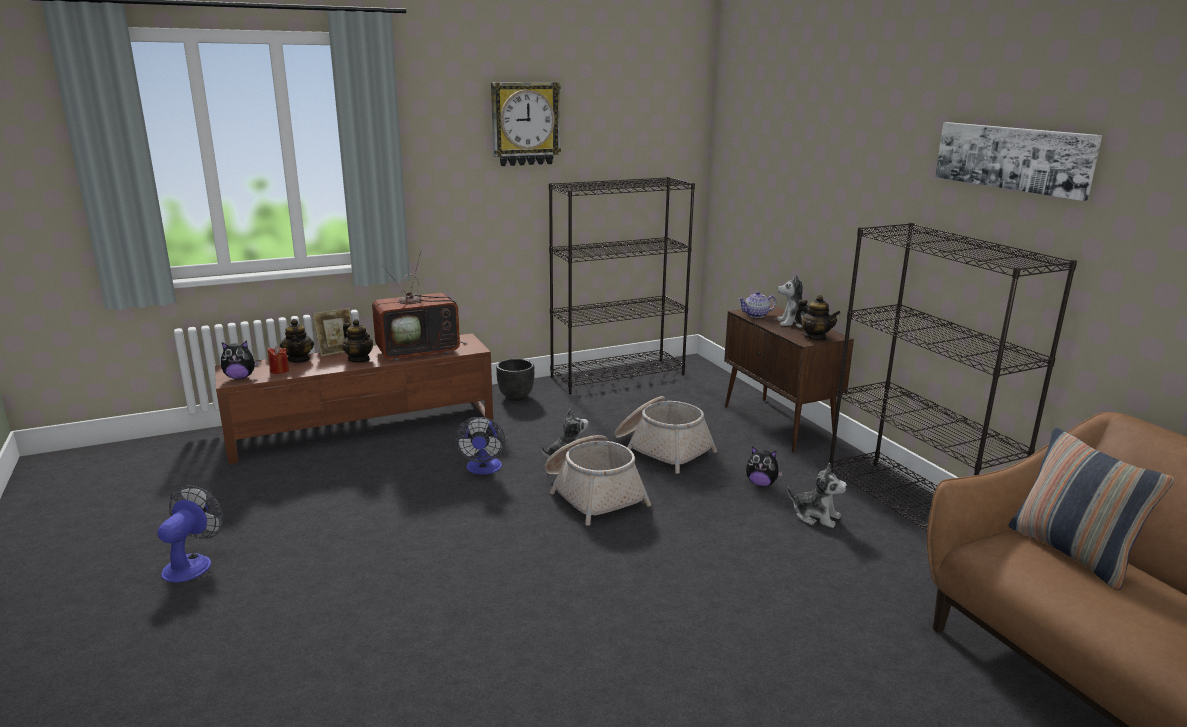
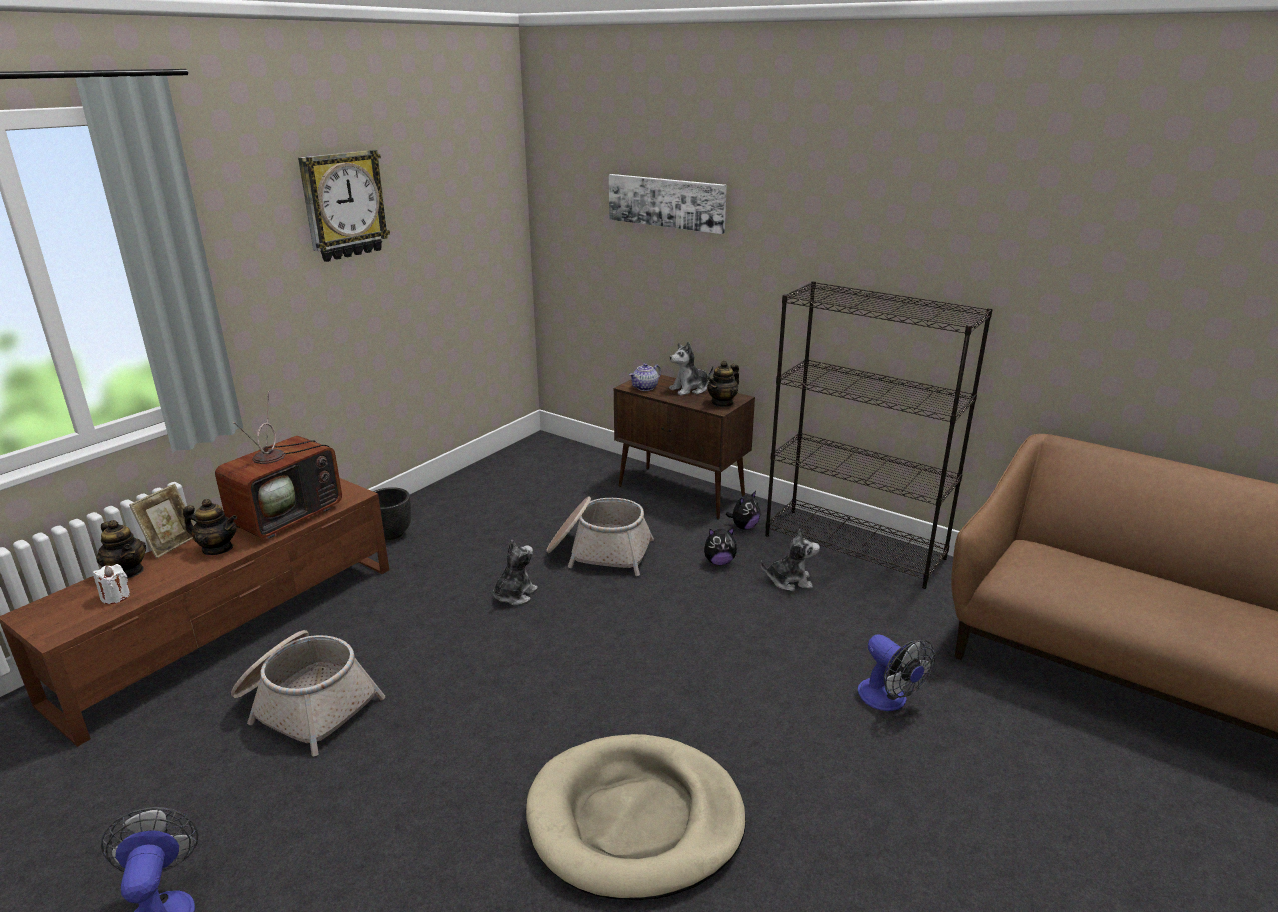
camera: 30 degrees left, 5 degrees up
plush toy [221,341,259,379] -> plush toy moved to [726,491,761,530]
red candle [268,346,289,374] -> white candle [93,564,130,604]
fan [455,417,505,475] -> fan moved to [858,634,935,711]
basket [544,435,651,525] -> basket moved to [231,630,385,756]
black bookcase [549,177,695,394] -> none
teapot [795,295,841,340] -> teapot turned 120 degrees clockwise [707,361,739,407]
picture [935,122,1102,201] -> picture moved to [609,174,727,234]
pillow [1009,427,1174,590] -> none
none -> beige dog bed [526,734,746,900]

